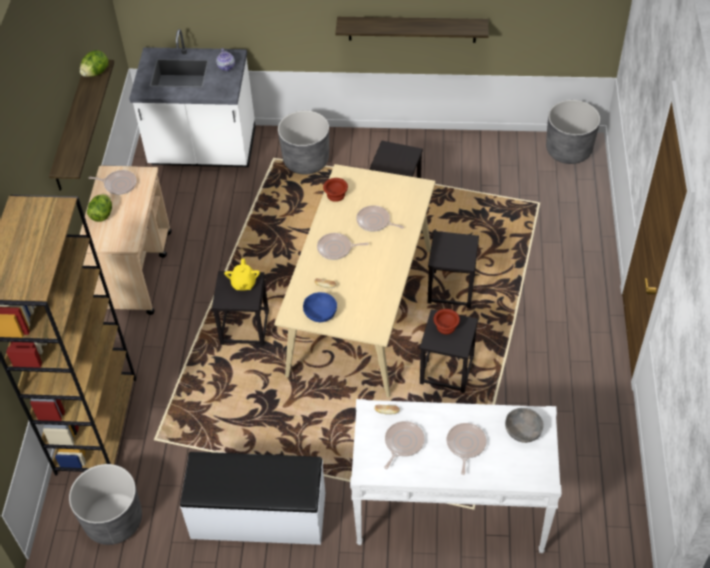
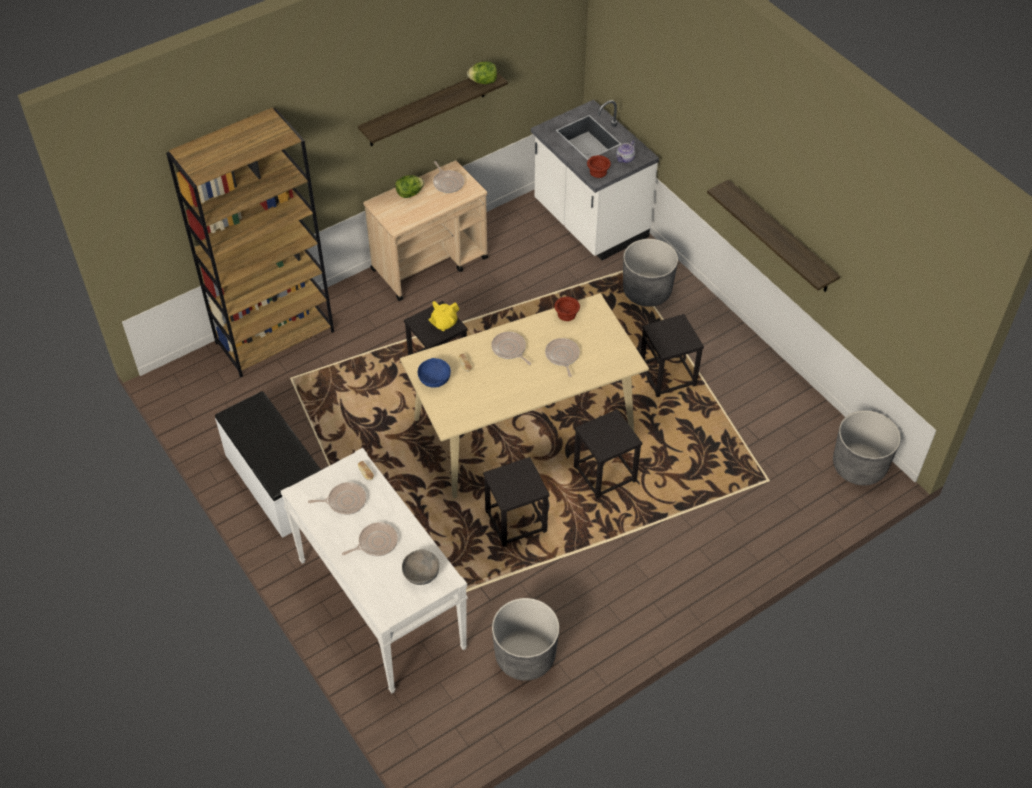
camera: 50 degrees right, 0 degrees up
grey planter [69,464,142,545] -> grey planter moved to [492,598,559,680]
brown bowl [434,309,460,334] -> brown bowl moved to [587,155,611,178]

